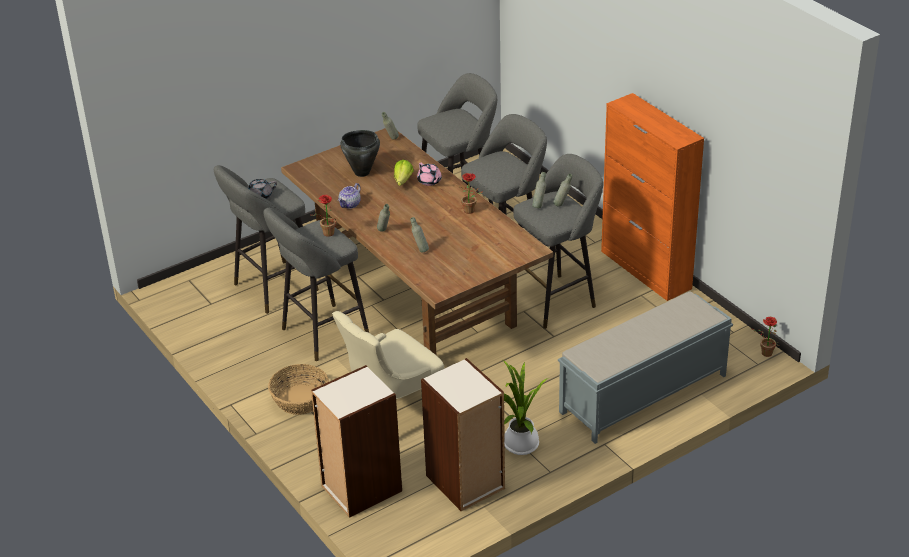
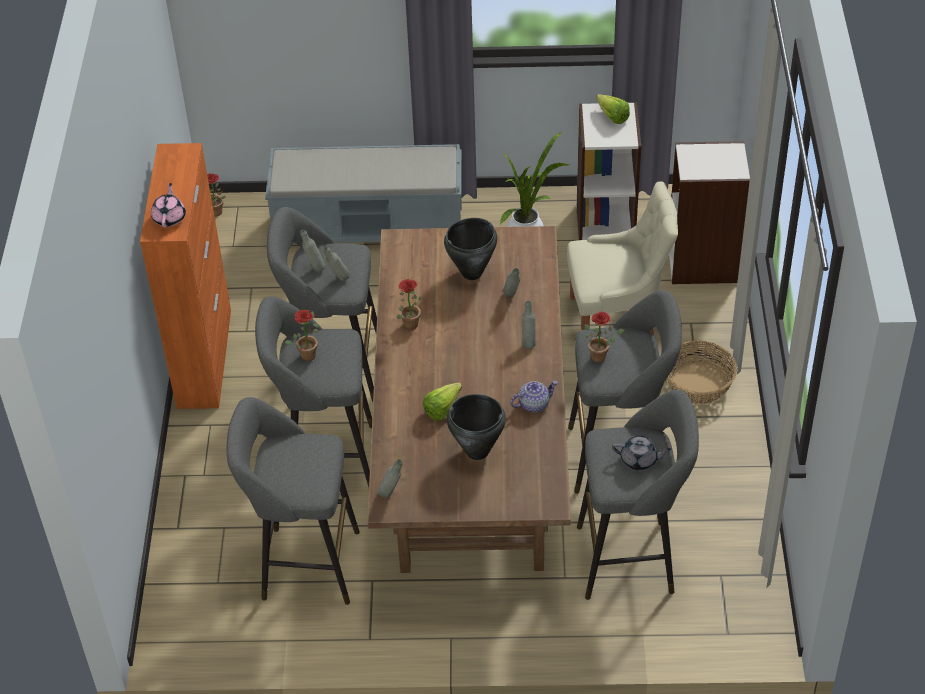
camera: 145 degrees left, 10 degrees up
pink teapot [417,163,442,186] -> pink teapot moved to [151,183,186,227]
none -> potted plant [285,310,319,361]
none -> black cooking pot [444,218,497,280]
none -> lettuce [596,94,630,124]

